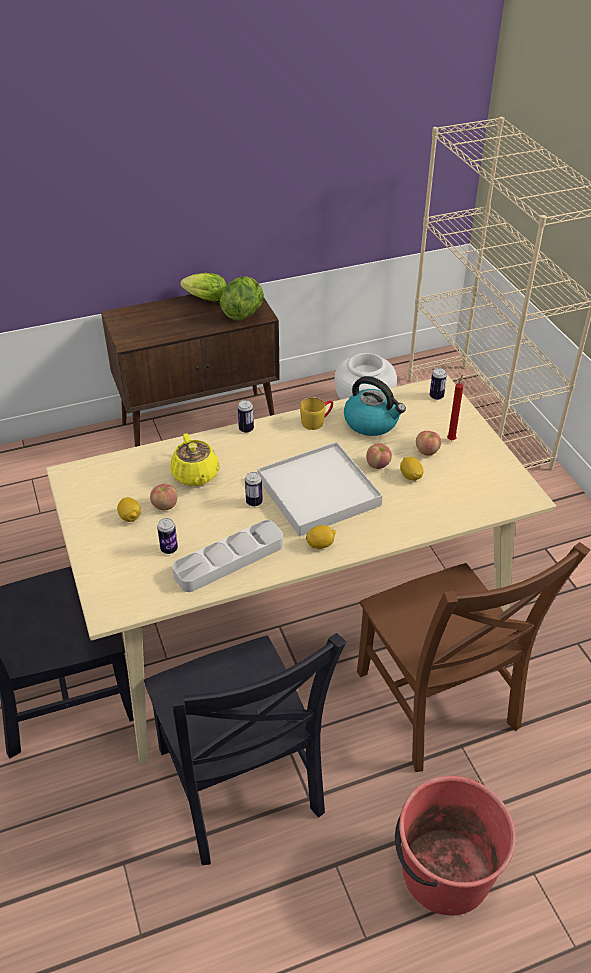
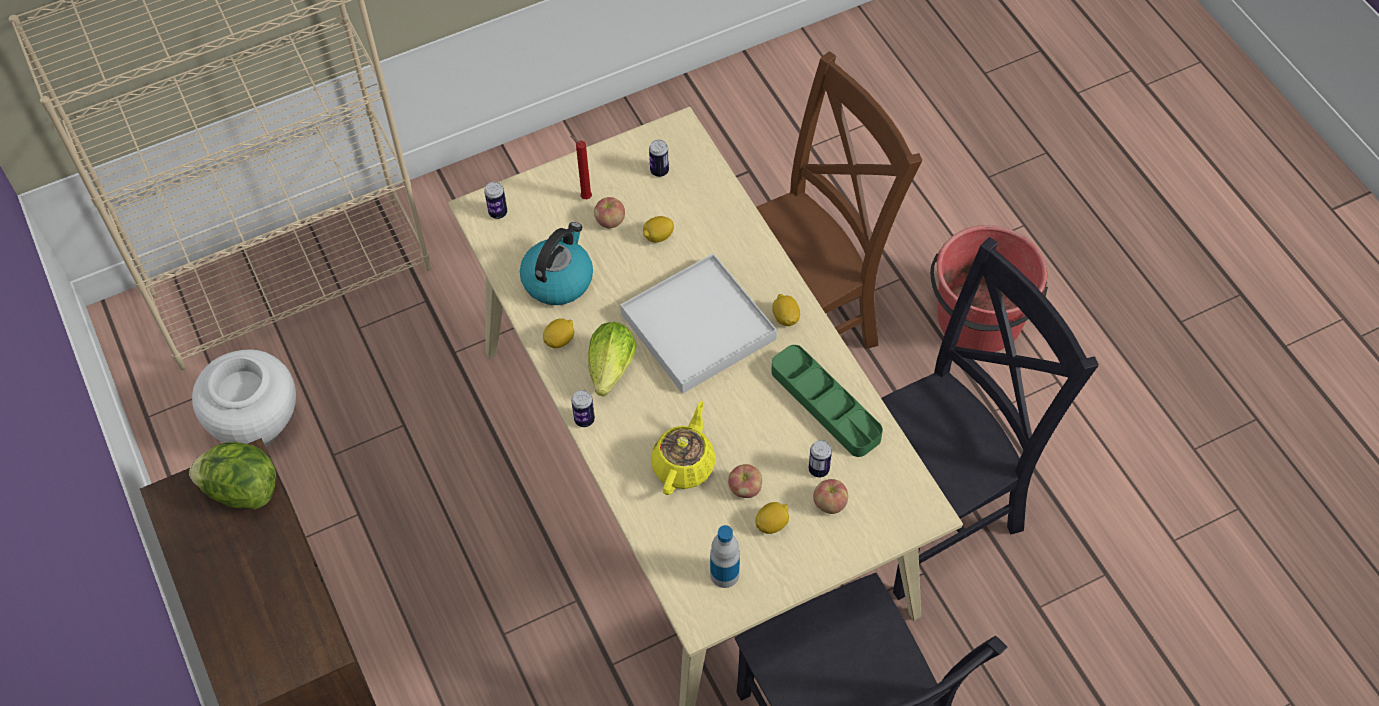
camera: 95 degrees left, 15 degrees up
yellow teapot [170,433,219,486] -> yellow teapot turned 45 degrees counterclockwise [651,401,716,495]
grey tray [172,520,283,592] -> green tray [771,345,883,457]
lettuce [180,273,227,302] -> lettuce moved to [588,322,637,396]
can [245,472,263,507] -> can moved to [649,140,669,177]
yellow mug [300,397,333,430] -> lemon [543,318,574,348]
apple [366,443,392,469] -> apple moved to [813,479,848,514]
none -> bottle [710,525,740,588]

